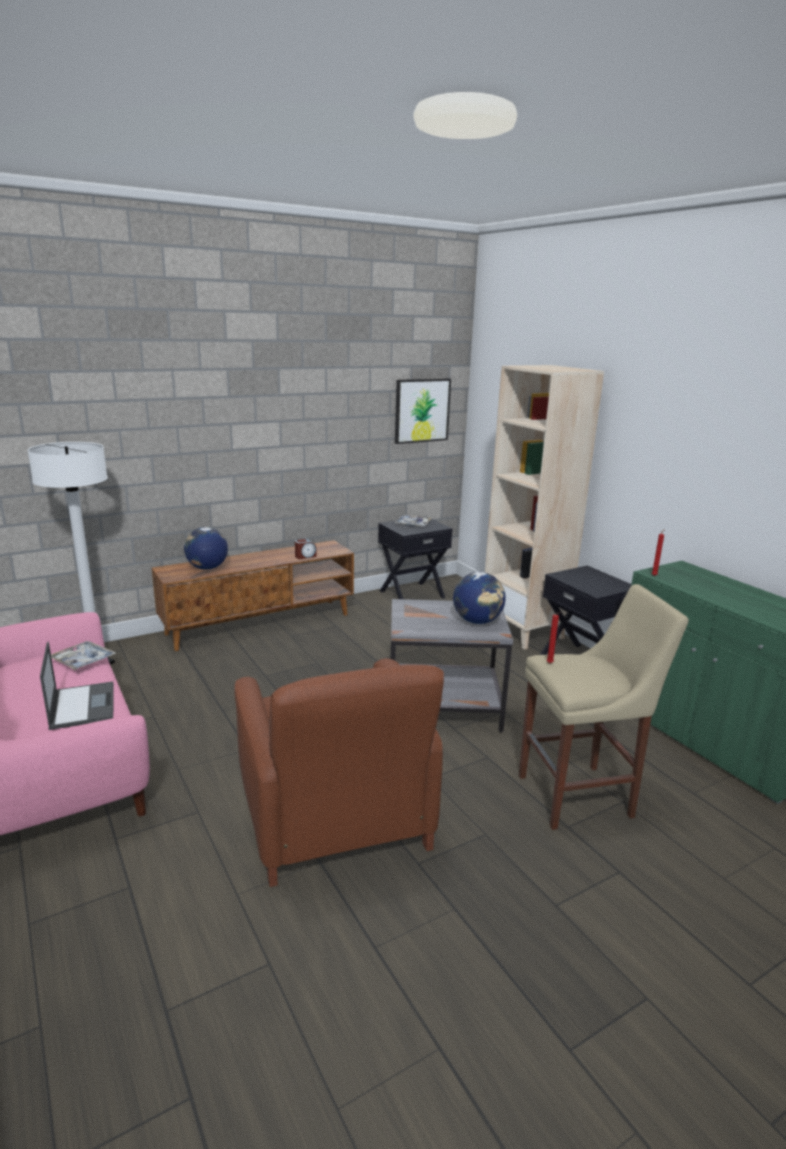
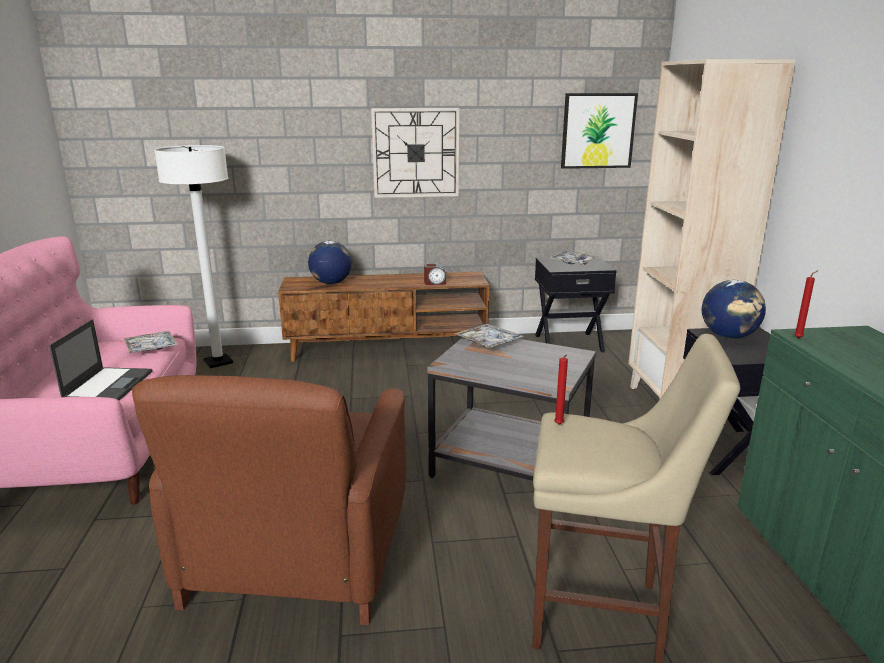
camera: 25 degrees right, 0 degrees up
globe [453,572,506,624] -> globe moved to [702,280,766,339]
none -> wall clock [371,108,459,198]
none -> tray [454,324,524,348]

